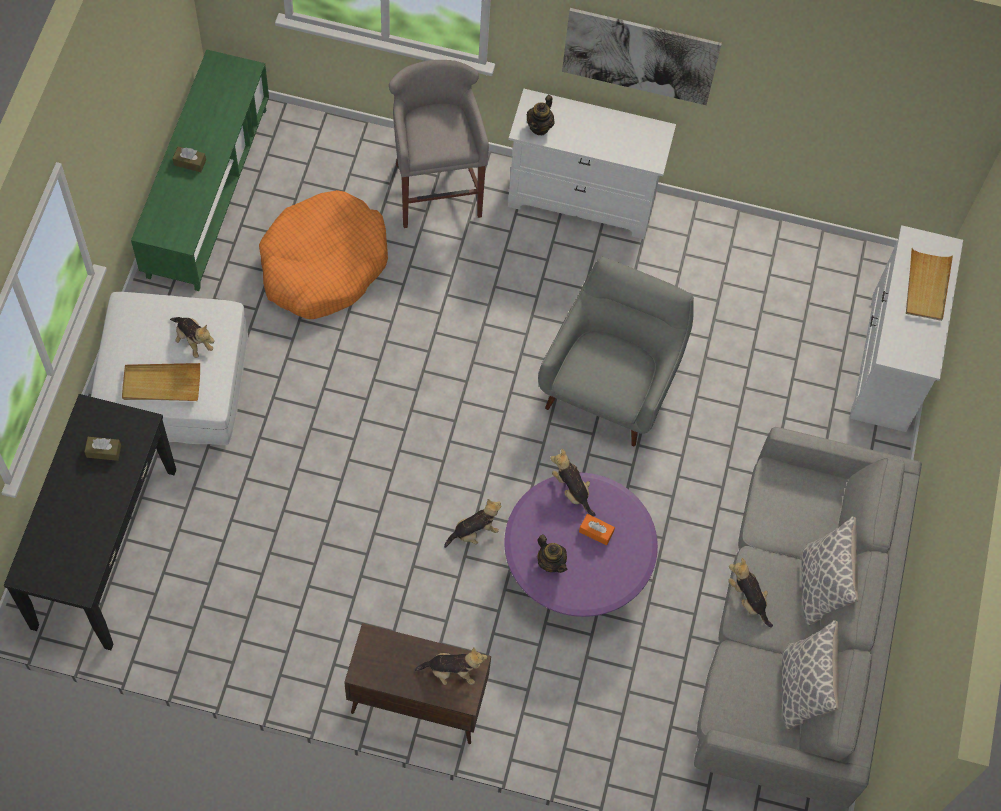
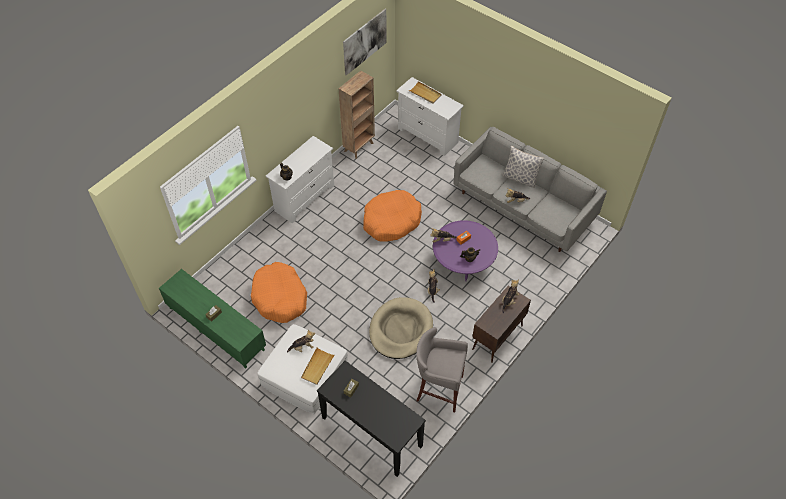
camera: 60 degrees left, 10 degrees down
grey stool [389,60,489,228] -> grey stool moved to [416,327,468,412]
grey armchair [538,257,694,446] -> orange dog bed [363,190,422,242]
picture [562,8,722,105] -> picture moved to [343,9,387,75]
pillow [782,620,839,729] -> none
none -> brown bookcase [339,71,375,159]
none -> beige dog bed [369,297,433,359]

